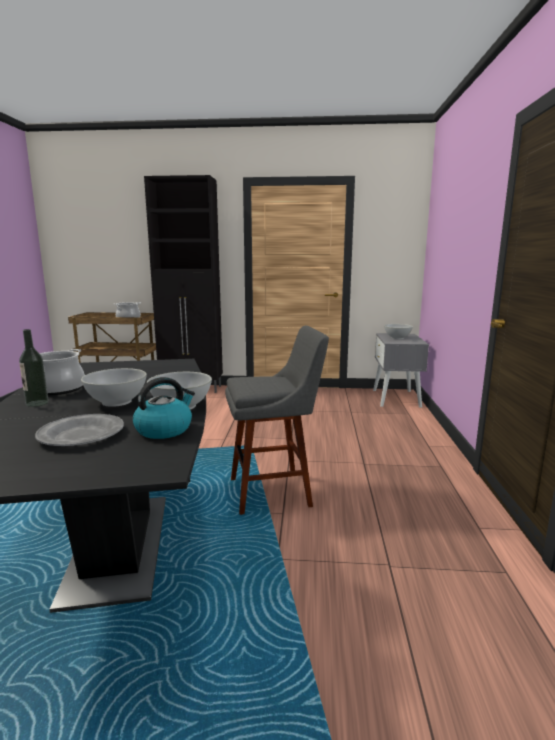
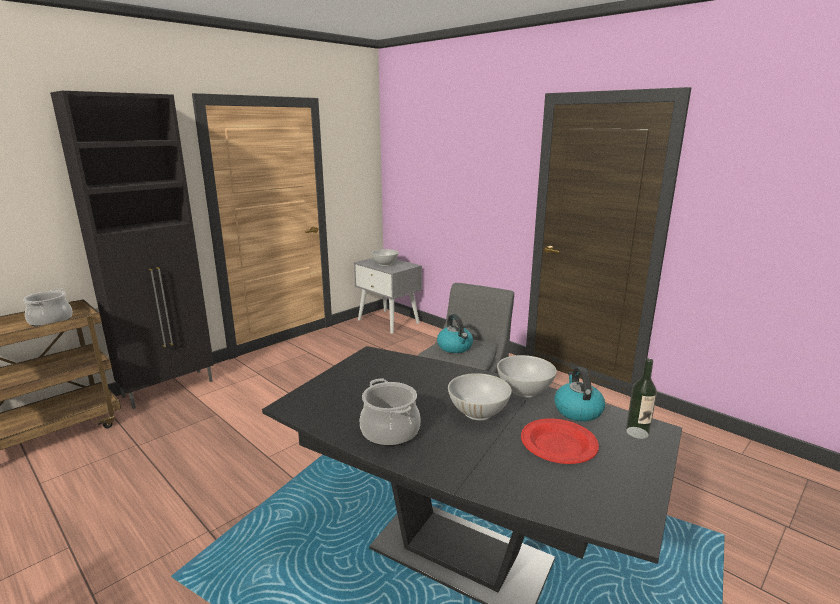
camera: 50 degrees left, 5 degrees up
bottle [19,329,49,407] -> bottle moved to [626,358,657,439]
grey plate [35,414,124,446] -> red plate [521,418,599,464]
none -> kettle [437,314,473,353]

